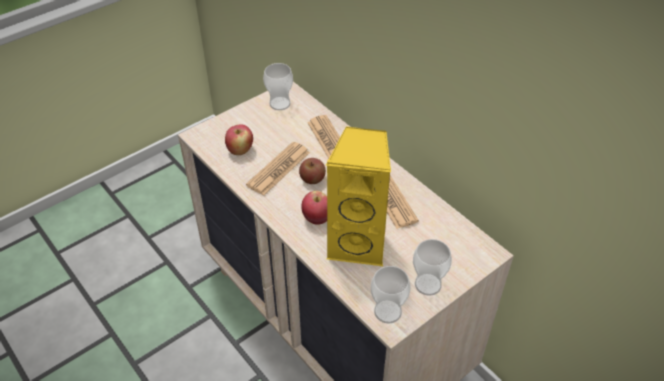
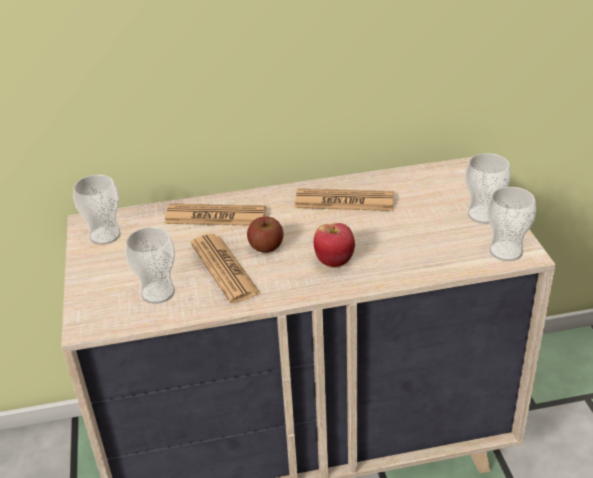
camera: 60 degrees left, 10 degrees down
apple [225,124,253,155] -> cup [125,227,175,304]
yellow speaker [326,126,391,266] -> none

